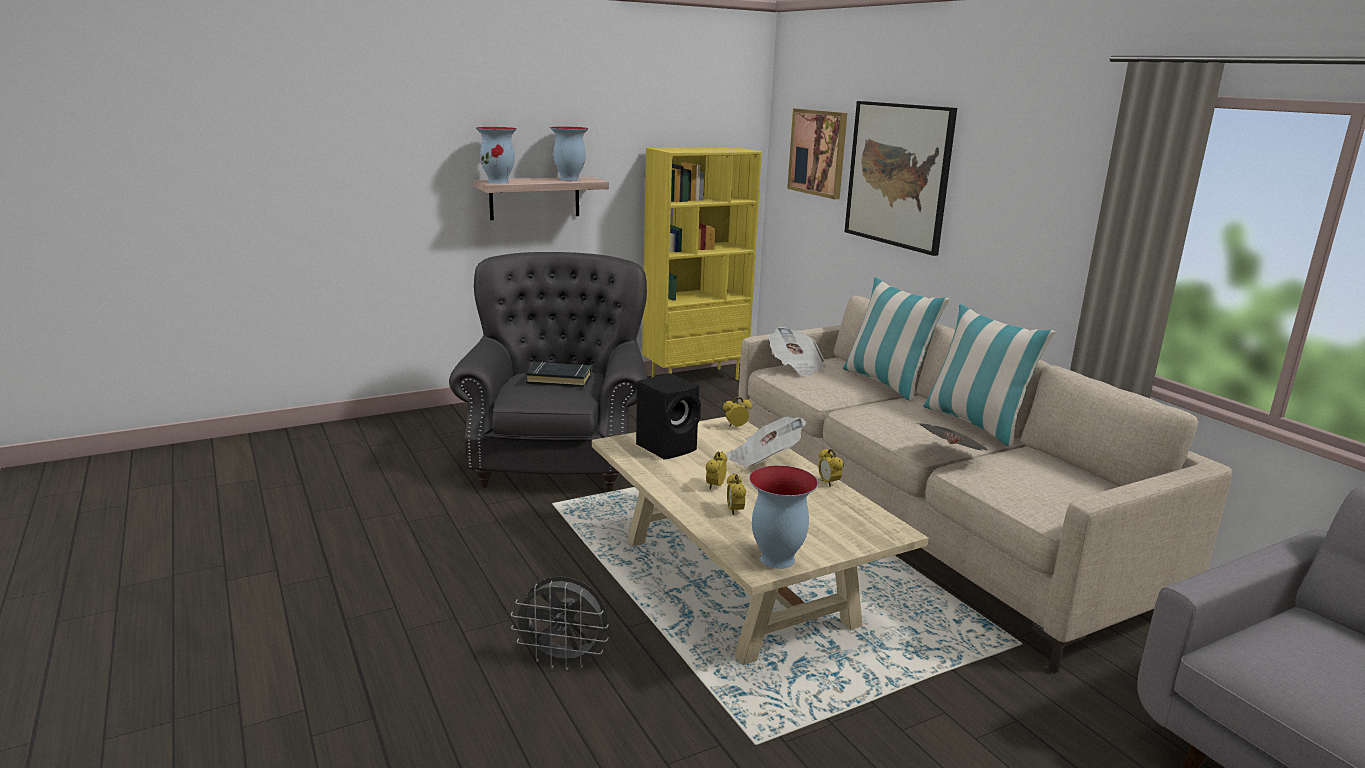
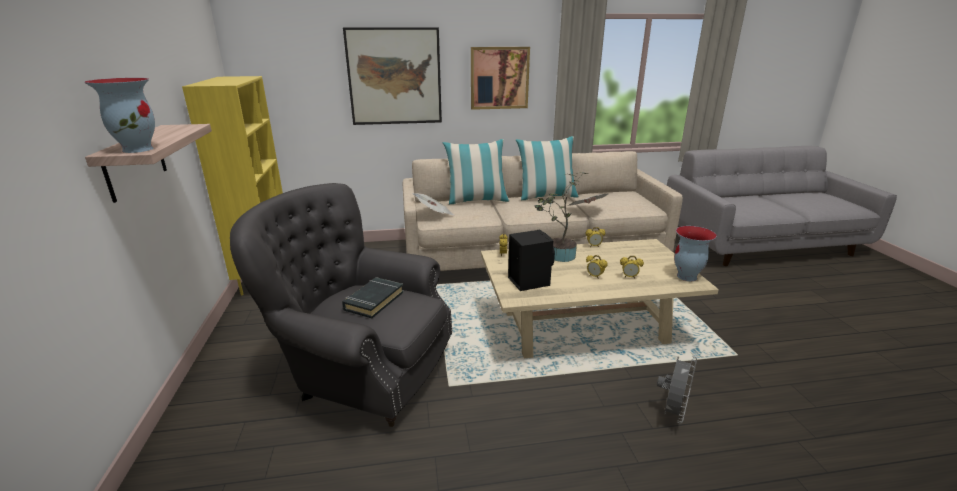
camera: 70 degrees left, 5 degrees up
vase [550,126,589,181] -> none
newspaper [726,416,806,468] -> potted plant [535,172,587,262]
picture [787,109,847,199] -> picture moved to [471,47,530,110]

